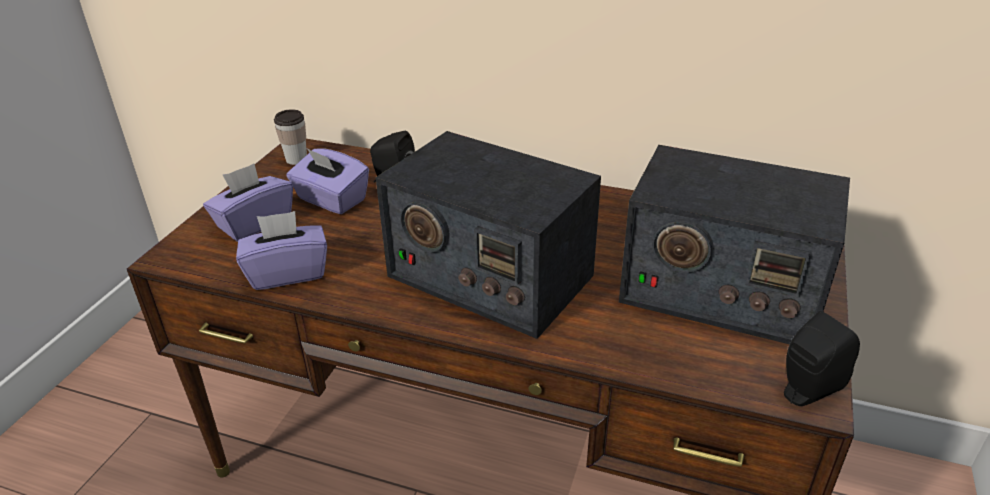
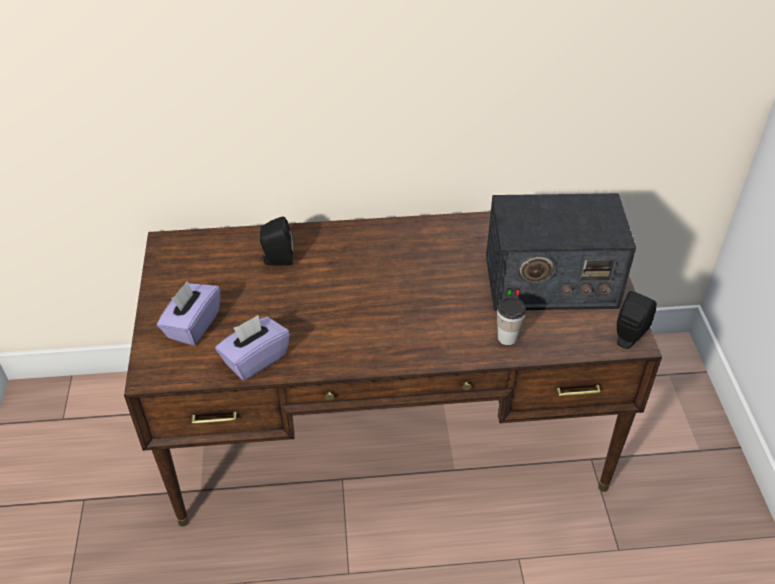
camera: 25 degrees left, 10 degrees up
cup [274,109,307,165] -> cup moved to [497,297,526,345]
purple tissue box [286,148,369,214] -> none
radio [376,131,601,339] -> none

